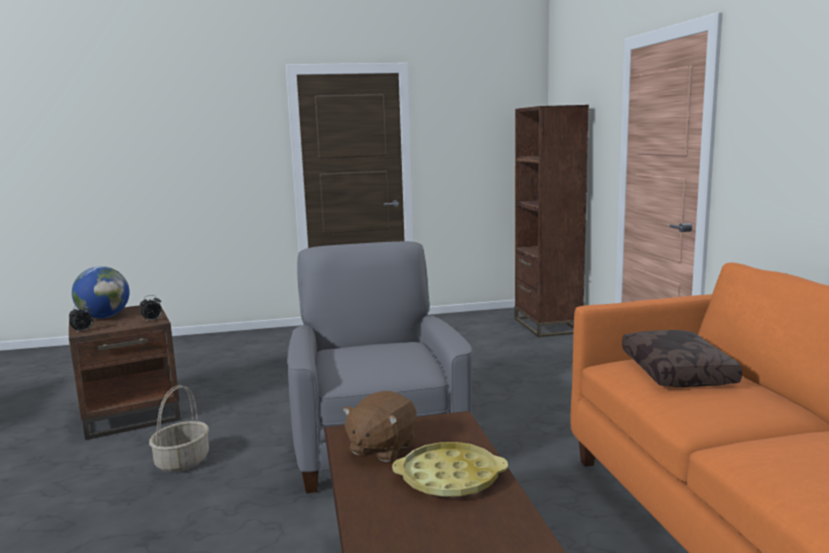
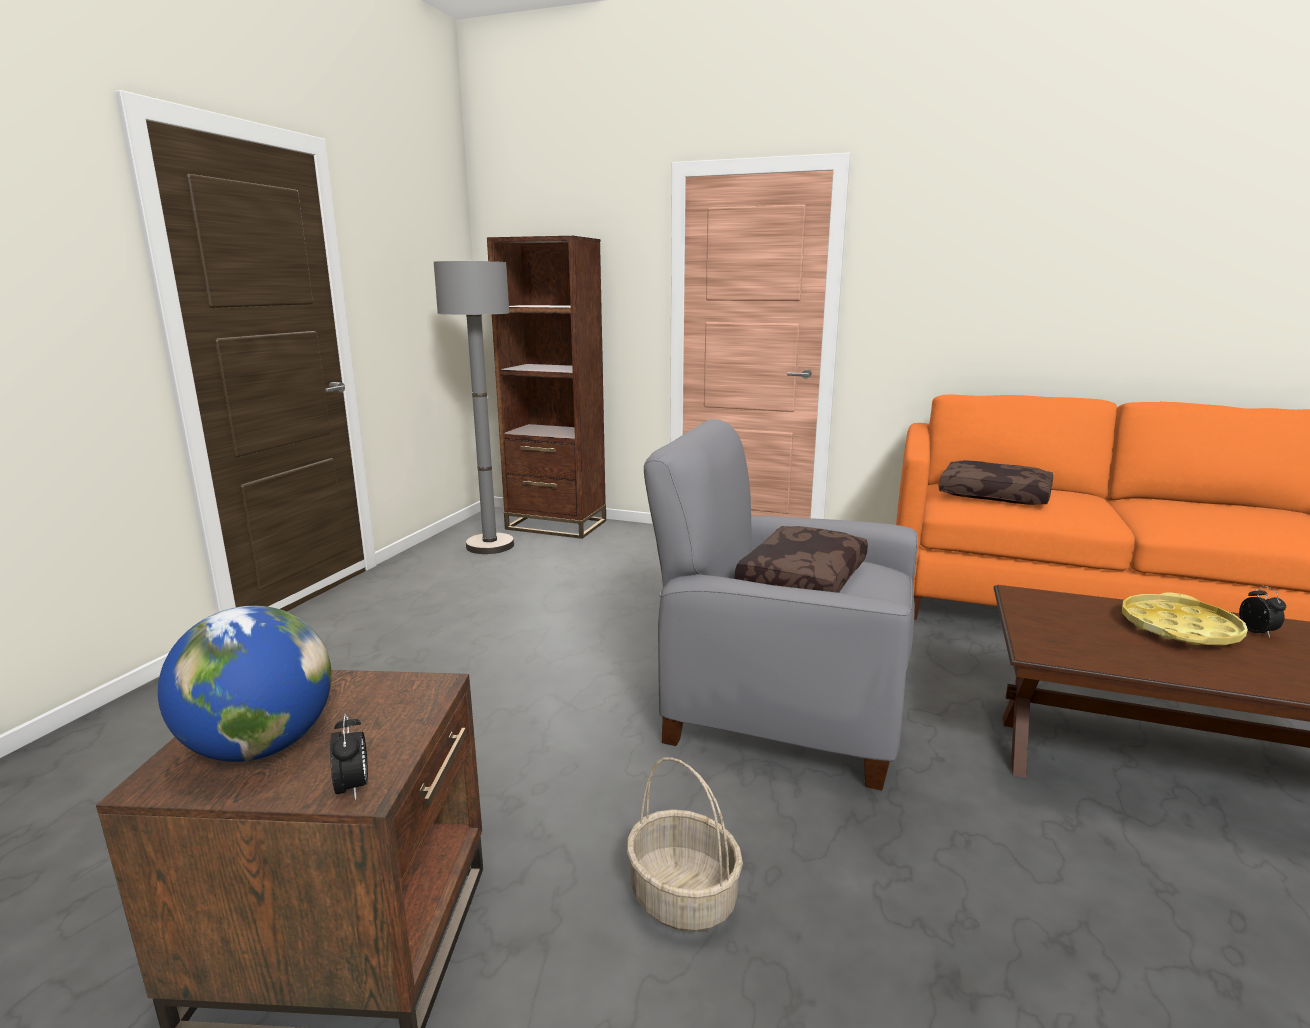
camera: 60 degrees left, 5 degrees up
alarm clock [140,295,162,322] -> alarm clock moved to [1239,586,1286,638]
brown plush toy [342,391,417,462] -> none
none -> grey floor lamp [434,261,514,554]
none -> brown pillow [735,526,868,593]

